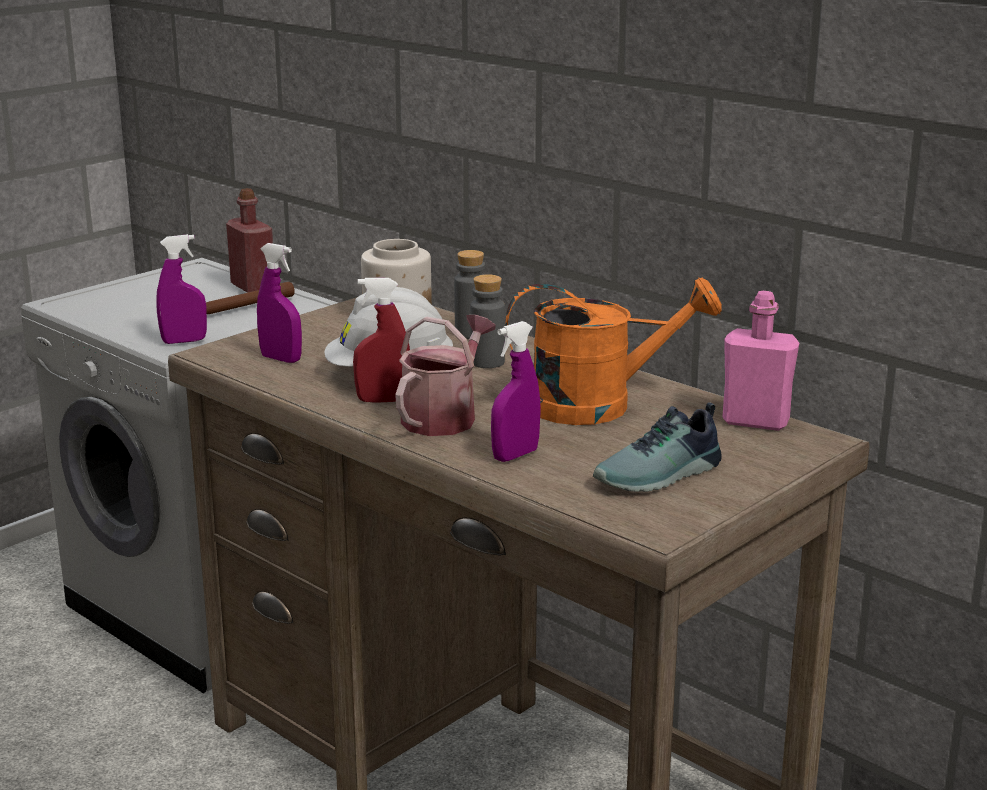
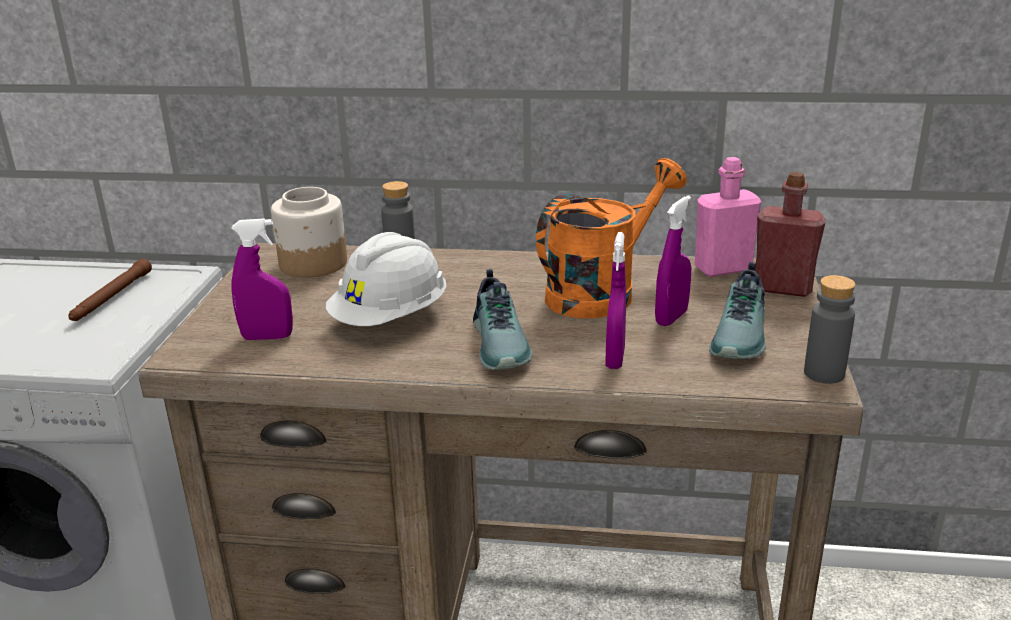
camera: 35 degrees left, 5 degrees up
purple spray bottle [156,234,207,344] -> purple spray bottle moved to [655,196,691,326]
red bottle [226,188,273,293] -> red bottle moved to [755,172,826,297]
red spray bottle [353,278,410,403] -> none
watering can [395,315,496,436] -> shoe [473,269,533,370]
grey bottle [470,274,505,368] -> grey bottle moved to [804,275,856,384]

